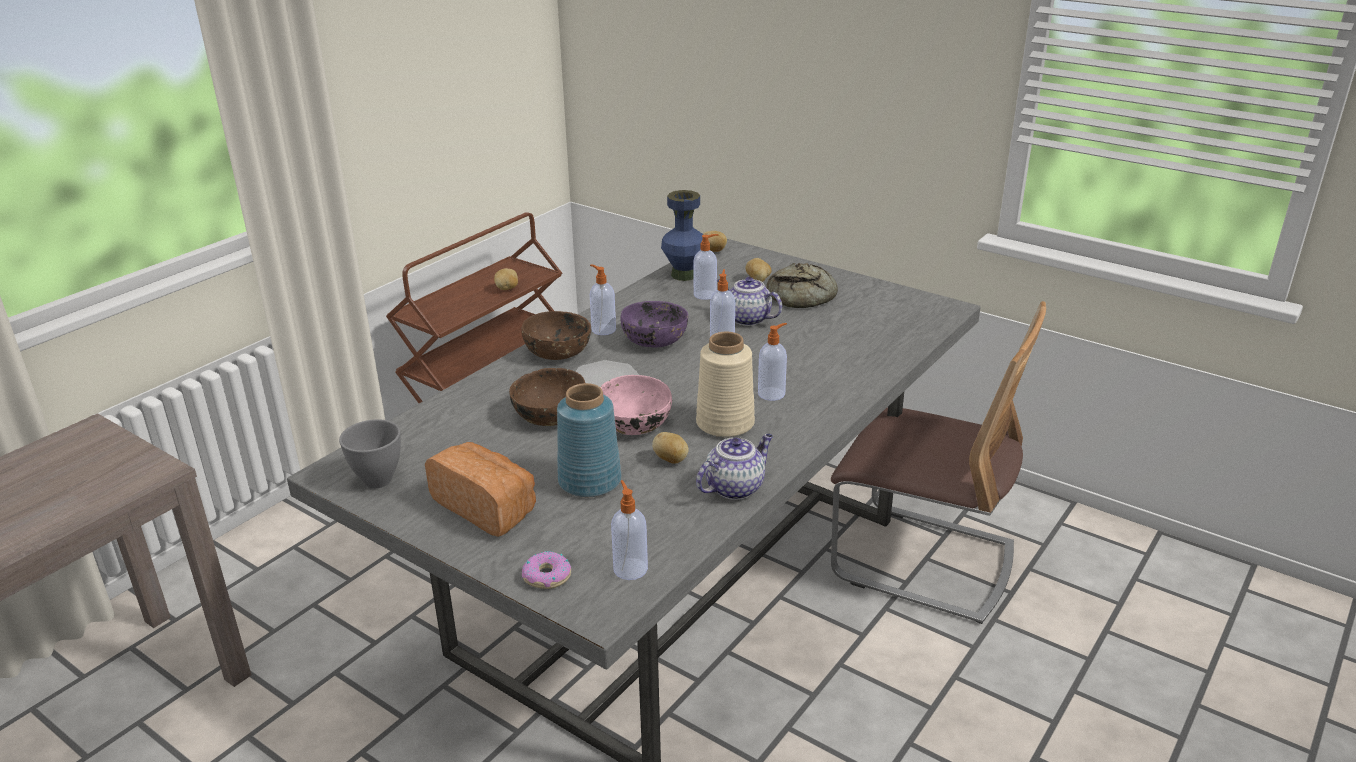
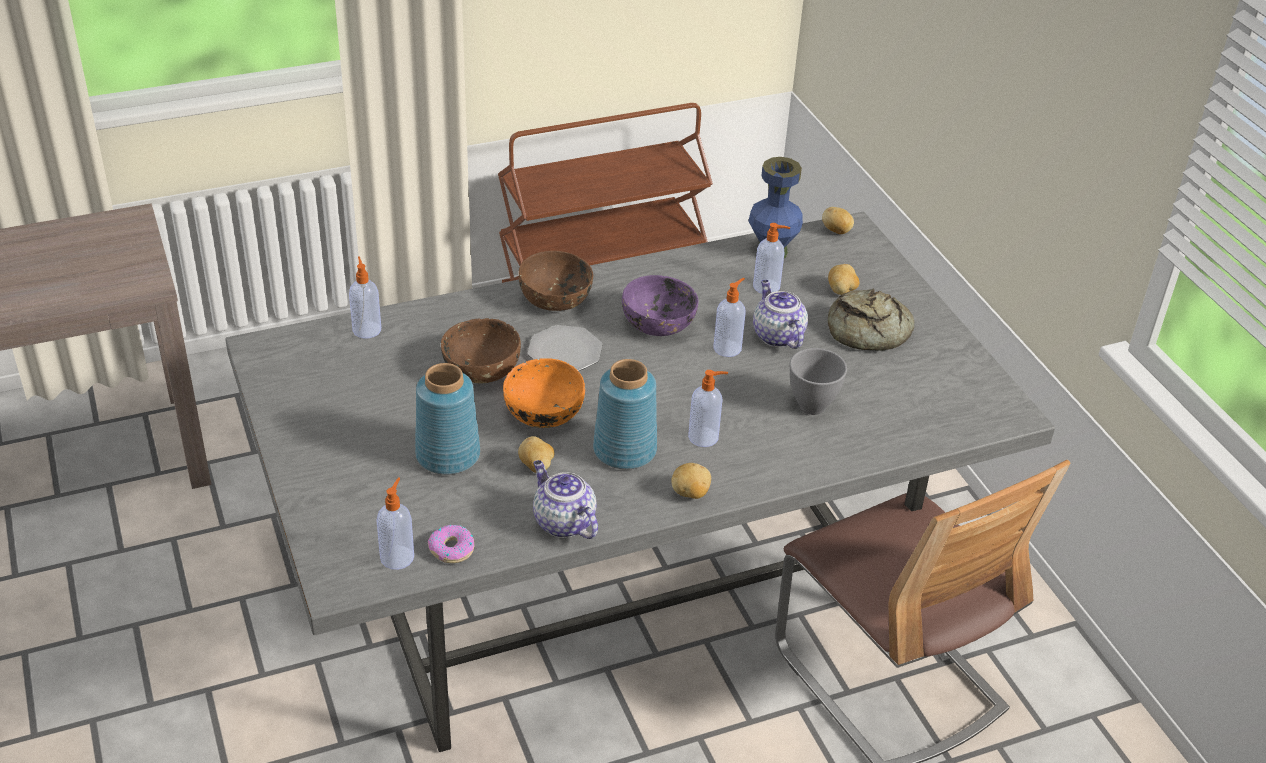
camera: 30 degrees right, 10 degrees up
grey bowl [339,419,401,488] -> grey bowl moved to [790,348,847,415]
bread [425,442,536,537] -> none
potato [494,268,518,290] -> potato moved to [671,463,711,499]
donut [522,551,571,589] -> donut moved to [428,525,474,563]
soap dispenser [590,264,616,335] -> soap dispenser moved to [349,256,381,338]
pink bowl [600,375,672,435] -> orange bowl [503,358,585,428]
beige vase [696,332,755,437] -> blue vase [593,359,657,470]
teapot [696,434,773,500] -> teapot turned 120 degrees counterclockwise [533,460,598,539]

